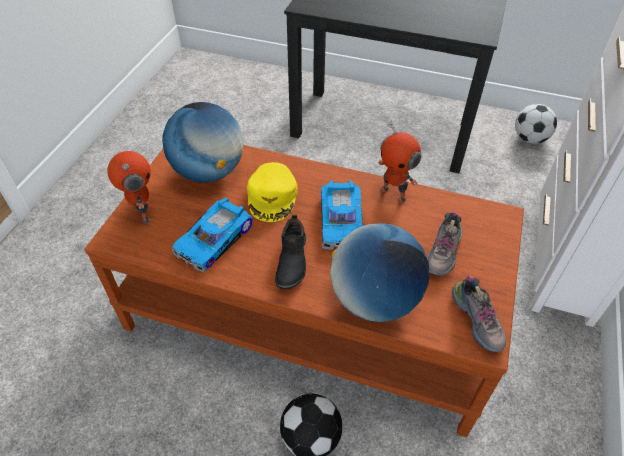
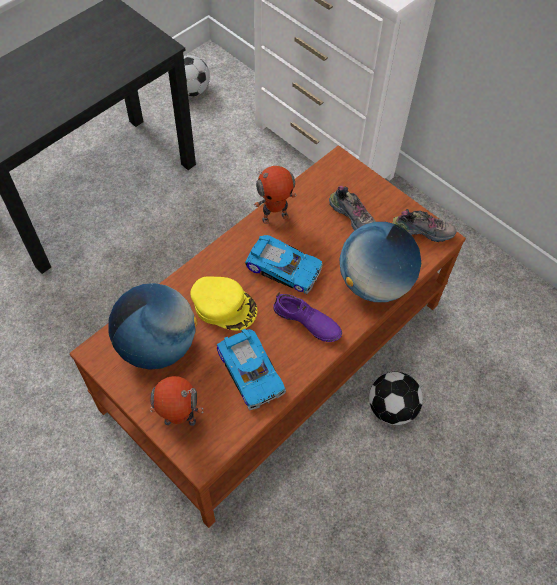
camera: 65 degrees left, 10 degrees up
black shoe [275,215,306,289] -> purple shoe [273,293,342,342]

